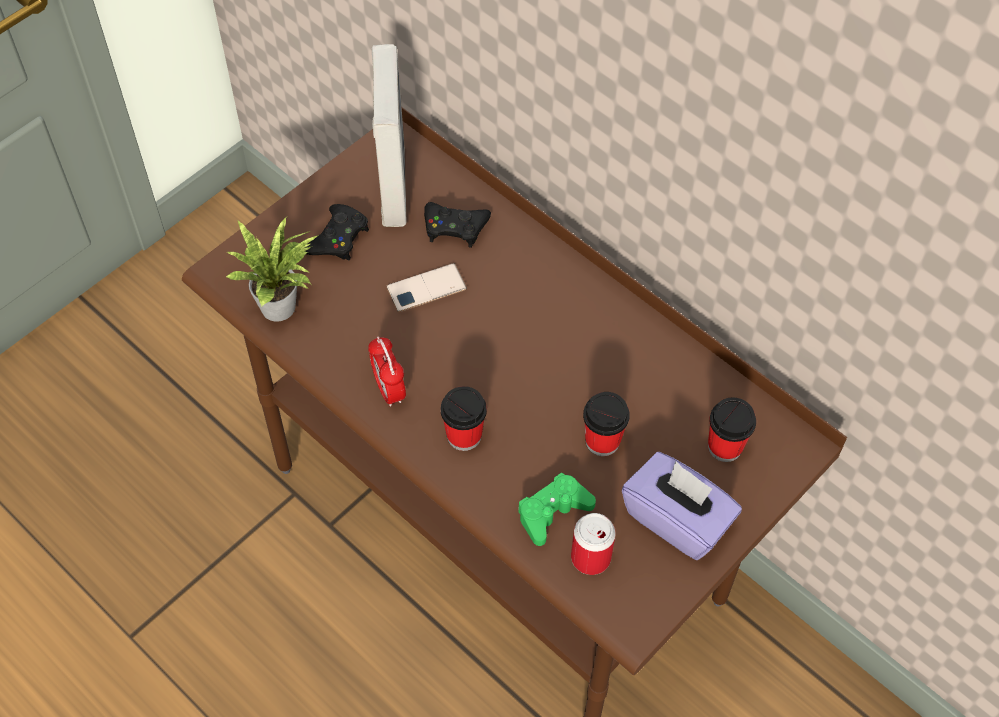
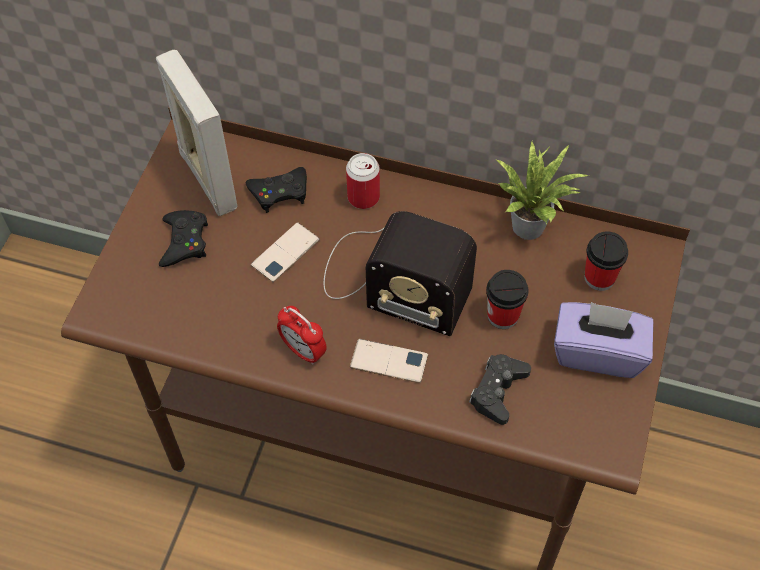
camera: 25 degrees left, 0 degrees up
potted plant [226,217,319,322] -> potted plant moved to [497,142,589,240]
cup [441,386,487,451] -> phone [350,339,428,383]
green game controller [518,473,596,546] -> black game controller [469,354,531,425]
can [571,513,616,575] -> can moved to [346,153,380,209]
none -> radio [324,211,477,336]

